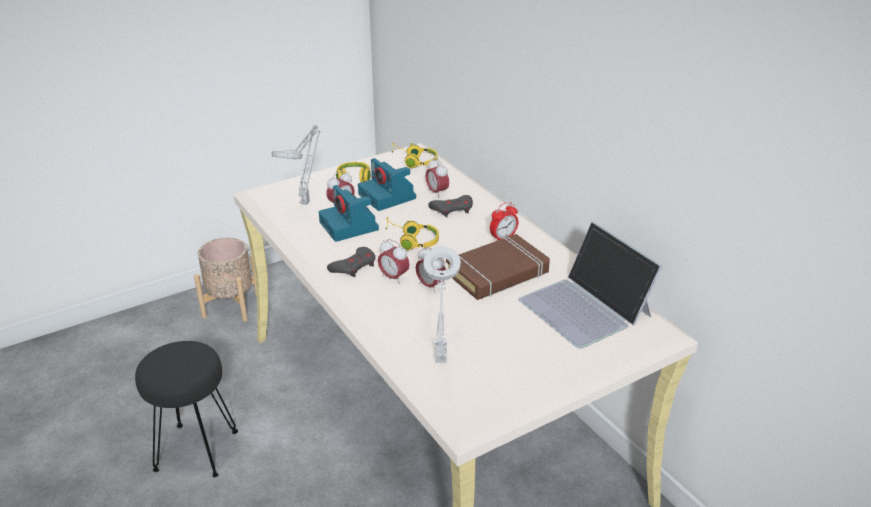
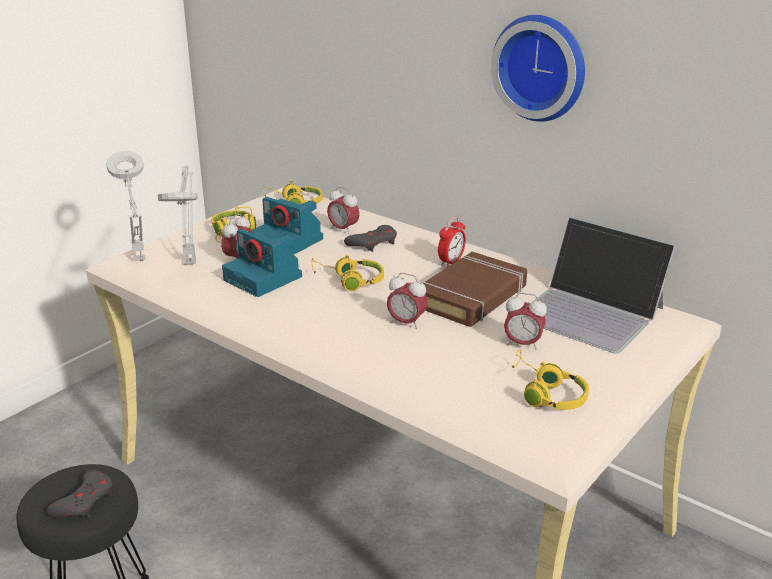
camera: 20 degrees left, 5 degrees down
beige planter [194,237,257,322] -> none
grey game controller [327,247,375,277] -> grey game controller moved to [46,470,112,518]
alarm clock [378,239,410,284] -> alarm clock moved to [504,293,547,350]
grey table lamp [423,246,461,363] -> grey table lamp moved to [106,151,146,261]
none -> wall clock [491,15,585,122]
none -> yellow headphones [511,350,589,410]

